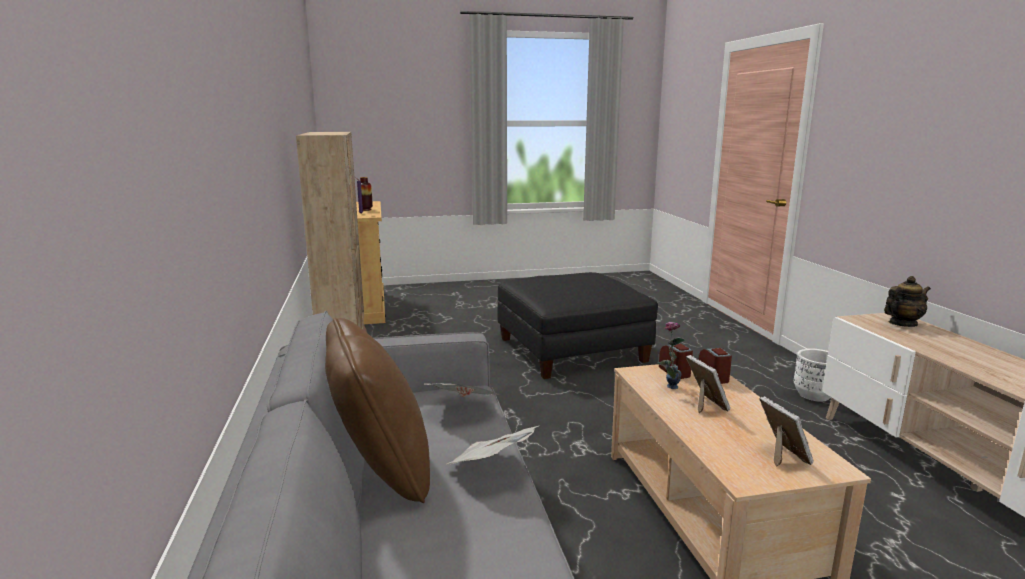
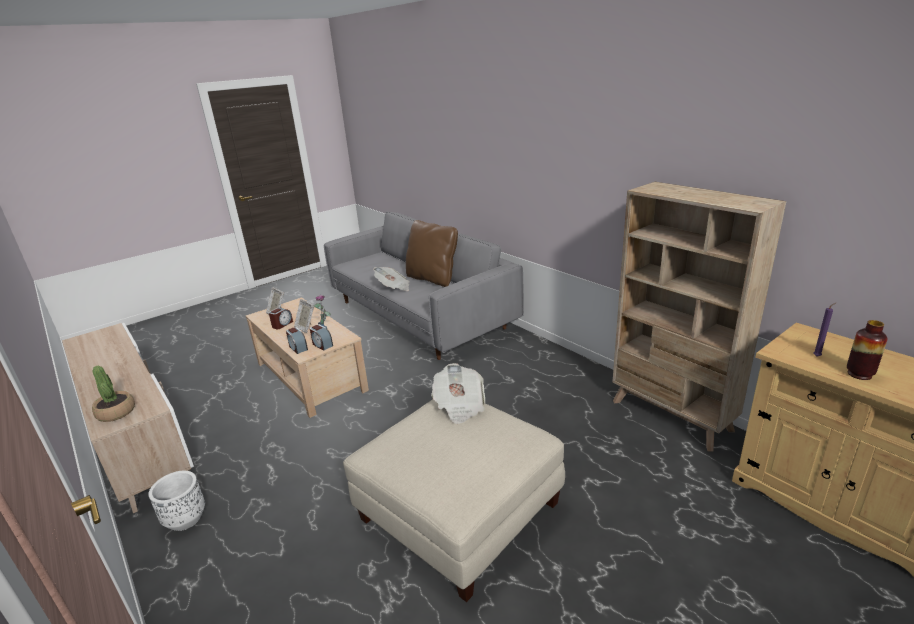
camera: 155 degrees right, 10 degrees up
newspaper [424,383,500,397] -> newspaper moved to [431,363,485,424]
black ottoman [497,272,658,379] -> beige ottoman [343,399,565,602]
teapot [884,276,931,327] -> potted plant [92,366,135,422]
none -> alarm clock [269,308,293,329]

